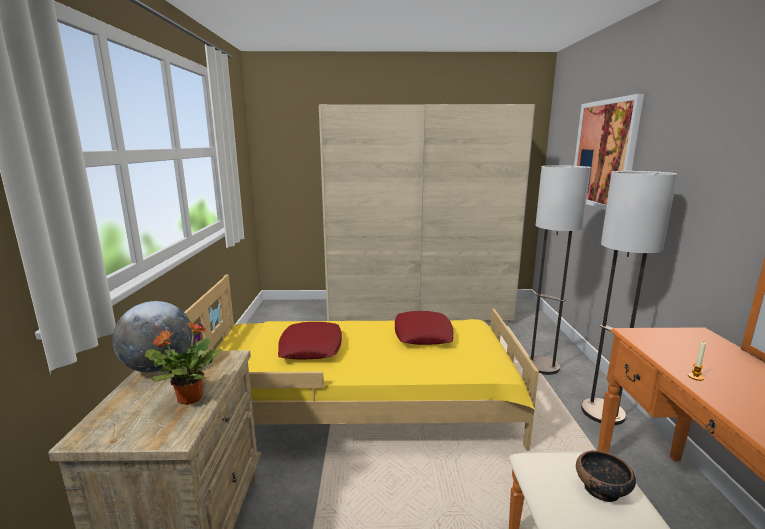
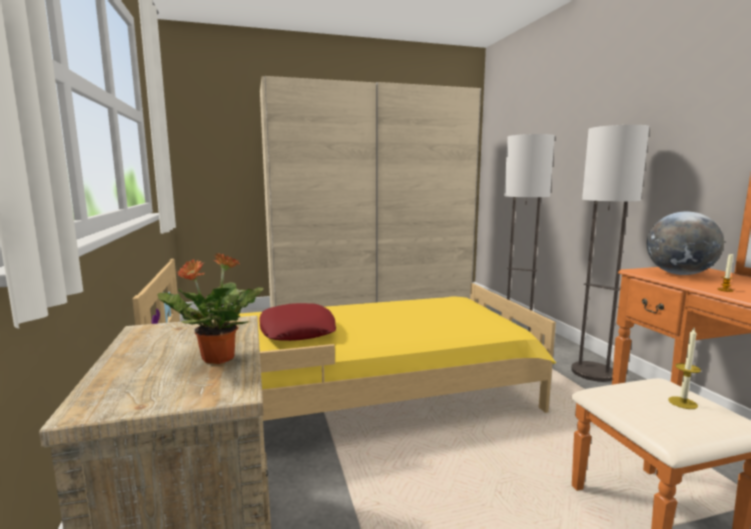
camera: 15 degrees left, 5 degrees down
globe [113,301,192,373] -> globe moved to [647,211,724,275]
red pillow [395,311,453,345] -> none
picture [574,94,644,210] -> none
bowl [576,450,636,502] -> candle [668,328,701,409]

